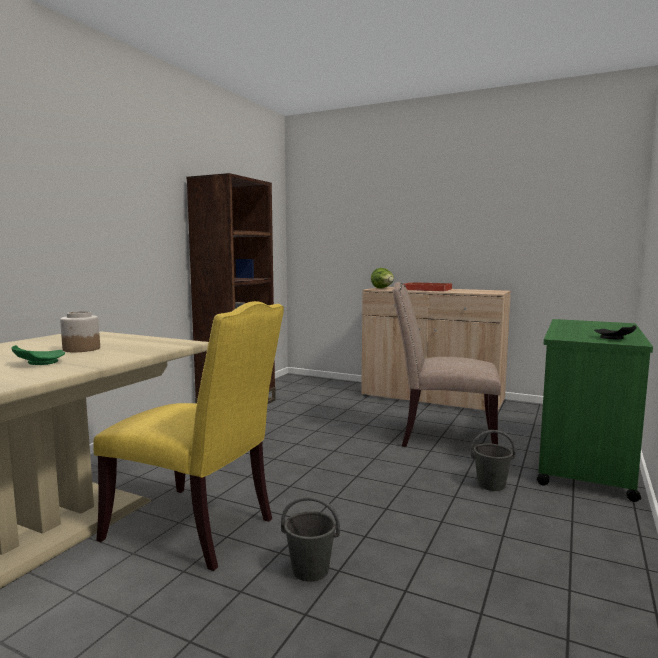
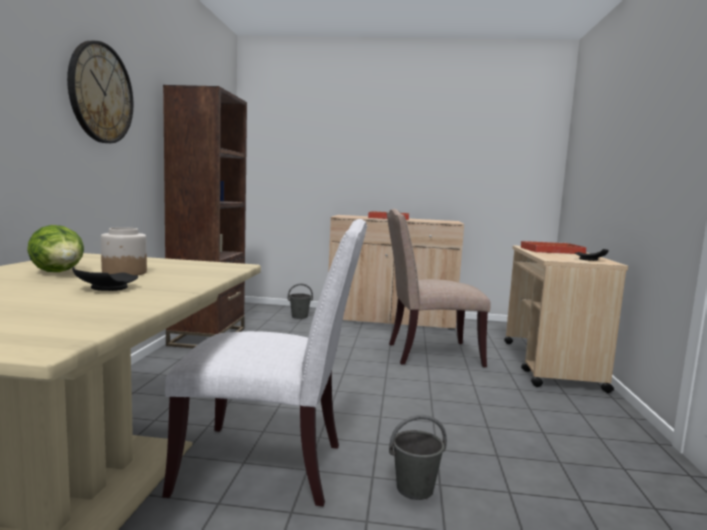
camera: 20 degrees left, 0 degrees up
green plate [12,345,65,365] -> black plate [72,267,138,291]
yellow chair [93,301,284,571] -> white chair [162,219,367,506]
lettuce [371,268,394,289] -> lettuce moved to [27,225,84,272]
grey bucket [471,430,516,491] -> grey bucket moved to [288,284,313,319]
green cart [537,319,653,502] -> beige cart [504,245,628,393]
none -> wall clock [67,41,133,143]
none -> red tray [520,241,587,254]

